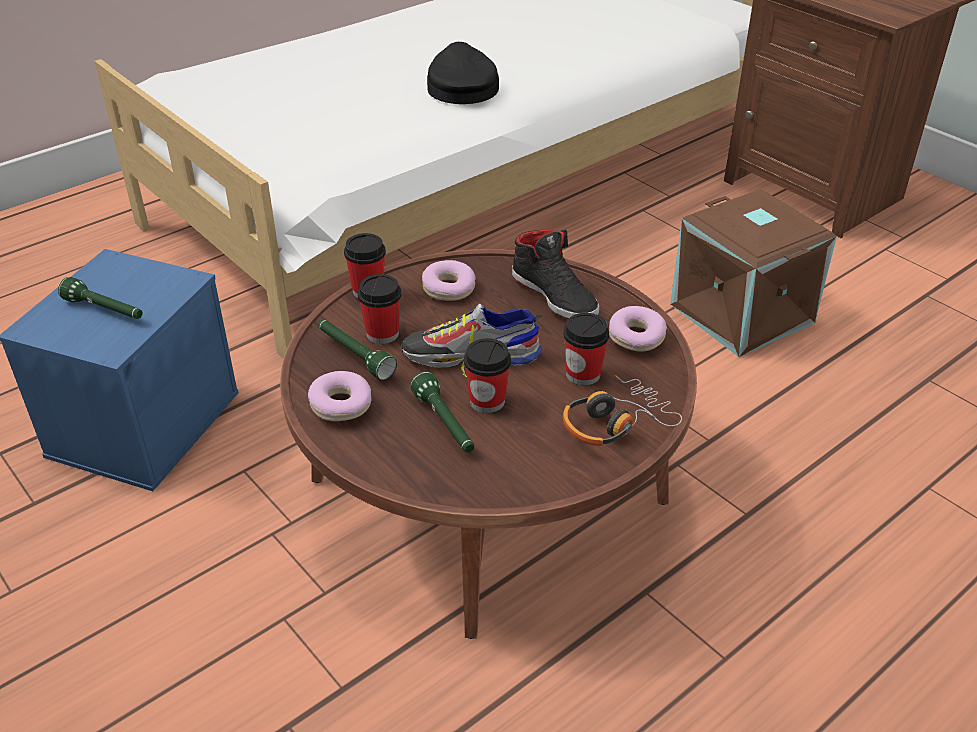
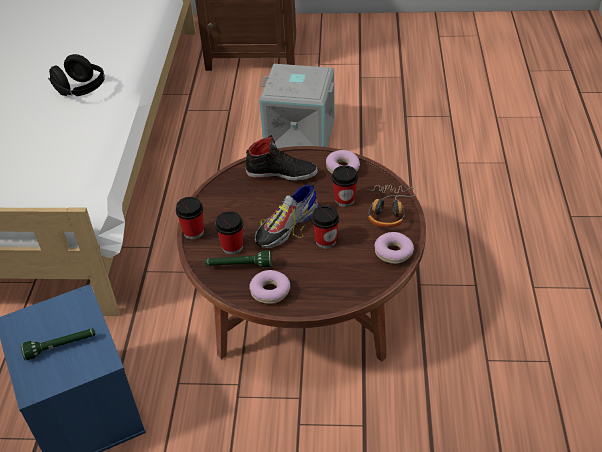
camera: 45 degrees left, 5 degrees up
green flashlight [410,372,474,453] -> none
donut [422,260,476,301] -> donut moved to [374,232,414,264]
black cap [427,42,499,104] -> black headphones [48,54,105,96]
brown storage box [670,189,837,357] -> grey storage box [259,64,335,148]

